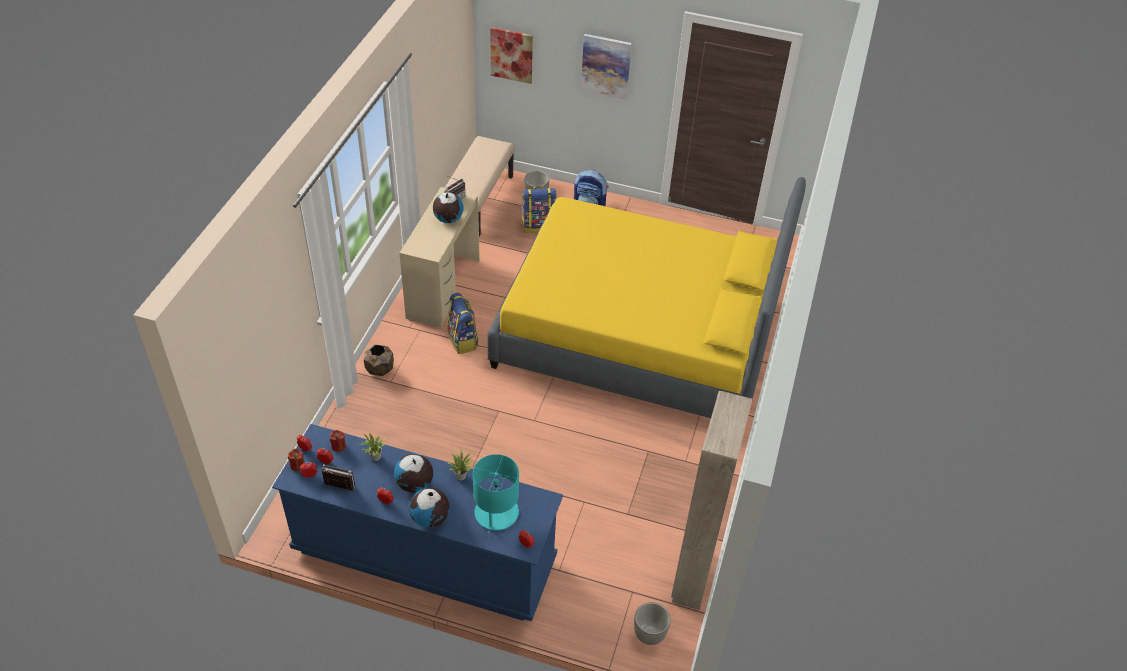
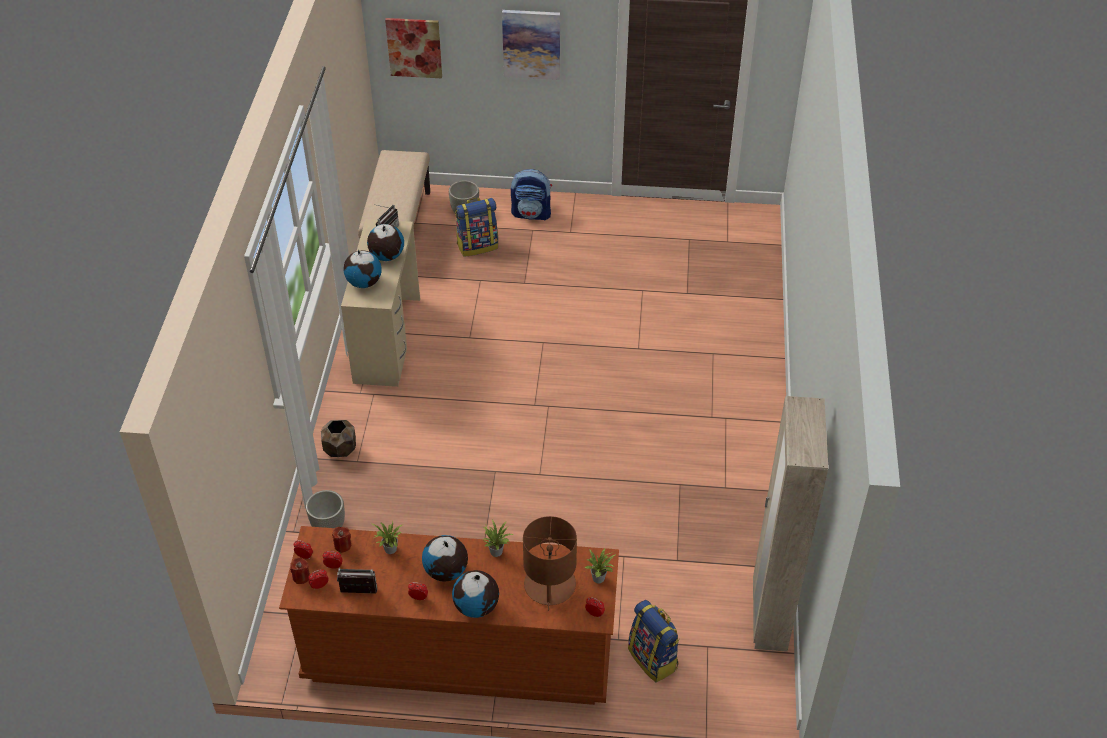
camera: 10 degrees left, 0 degrees up
blue dresser [272,424,563,621] -> brown dresser [279,526,619,705]
backpack [447,293,479,354] -> backpack moved to [628,600,680,682]
turquoise table lamp [473,454,519,534] -> brown table lamp [523,516,577,611]
yellow bed [487,177,806,418] -> none
planter [634,602,671,645] -> planter moved to [306,490,345,528]
none -> globe [344,250,382,288]
none -> potted plant [585,548,616,583]

